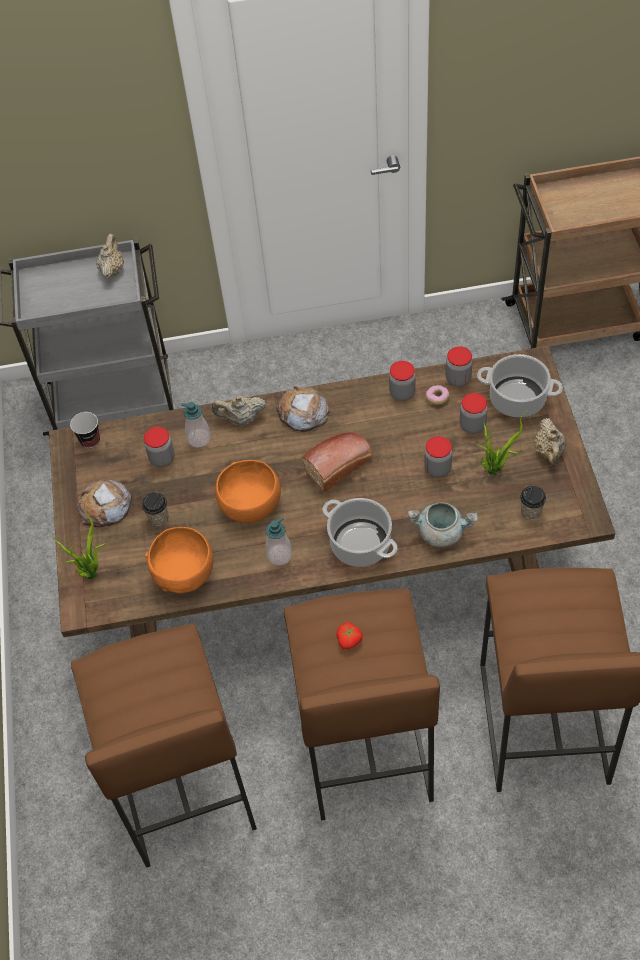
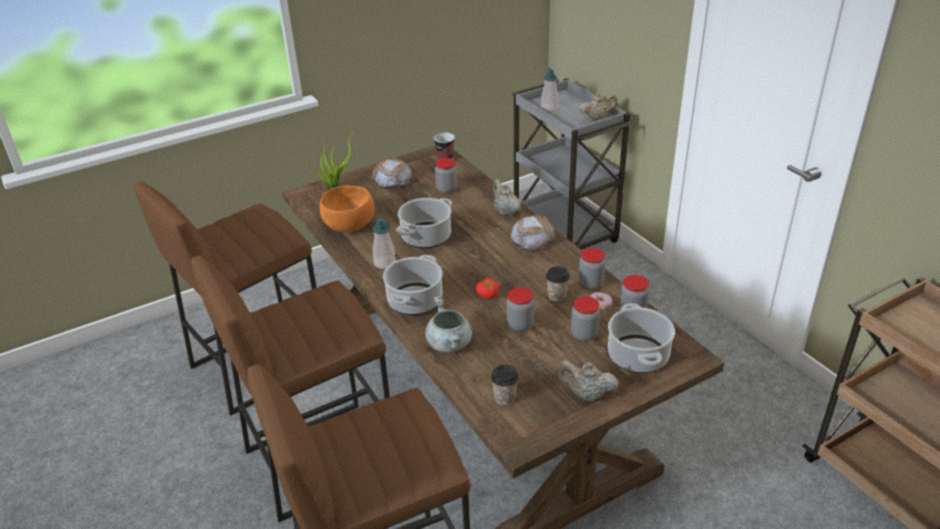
camera: 65 degrees right, 20 degrees down
cup [142,492,168,526] -> cup moved to [546,266,570,302]
soap dispenser [181,402,211,448] -> soap dispenser moved to [541,67,559,111]
orange bowl [215,460,281,523] -> cooking pot [397,198,452,249]
bread [302,432,372,492] -> none
tomato [336,622,363,649] -> tomato moved to [475,278,500,299]
potted plant [476,409,529,475] -> none
beige teapot [535,418,566,466] -> beige teapot turned 45 degrees clockwise [557,361,619,401]

